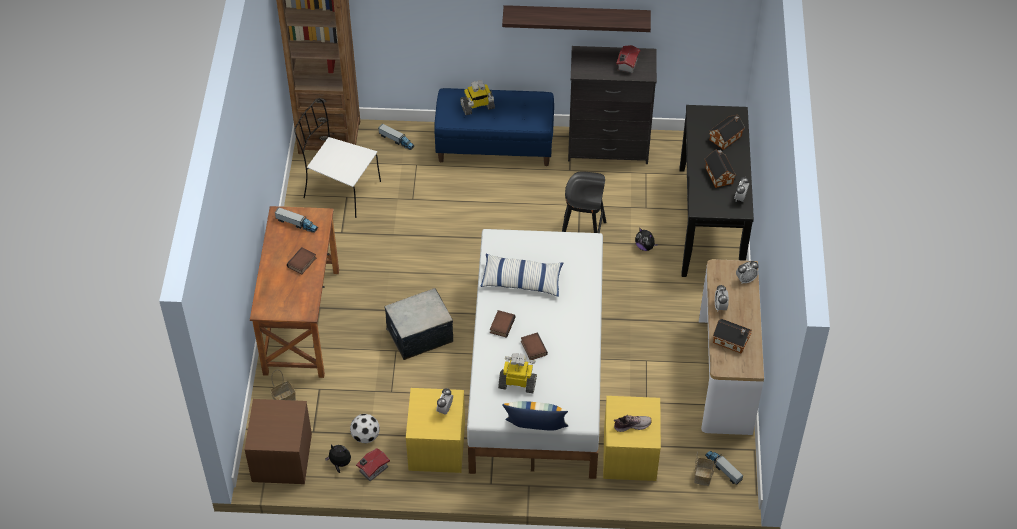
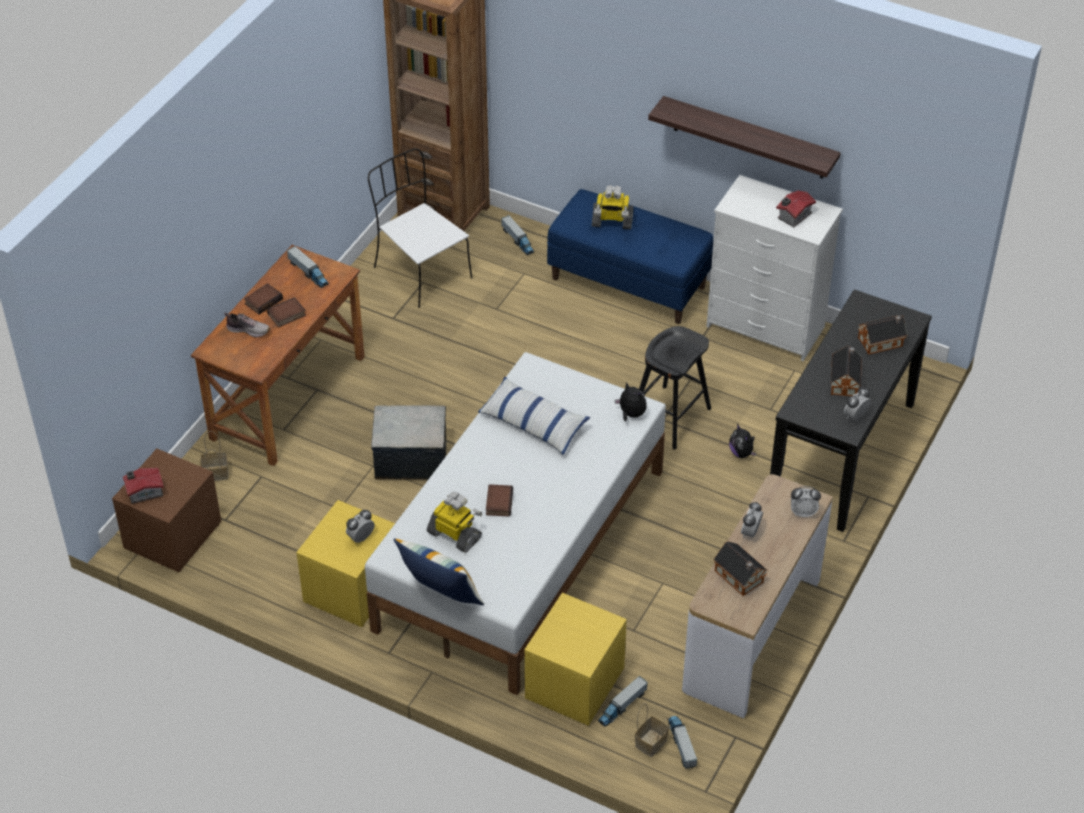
camera: 25 degrees right, 5 degrees down
plush toy [325,444,351,473] -> plush toy moved to [615,382,647,421]
football [350,414,380,443] -> none
toy house [356,448,390,481] -> toy house moved to [123,468,164,504]
book [490,310,516,338] -> book moved to [244,283,283,315]
black dresser [568,46,657,164] -> white dresser [706,175,843,361]
shoe [614,415,652,432] -> shoe moved to [224,313,270,337]
none -> toy truck [598,676,648,727]

